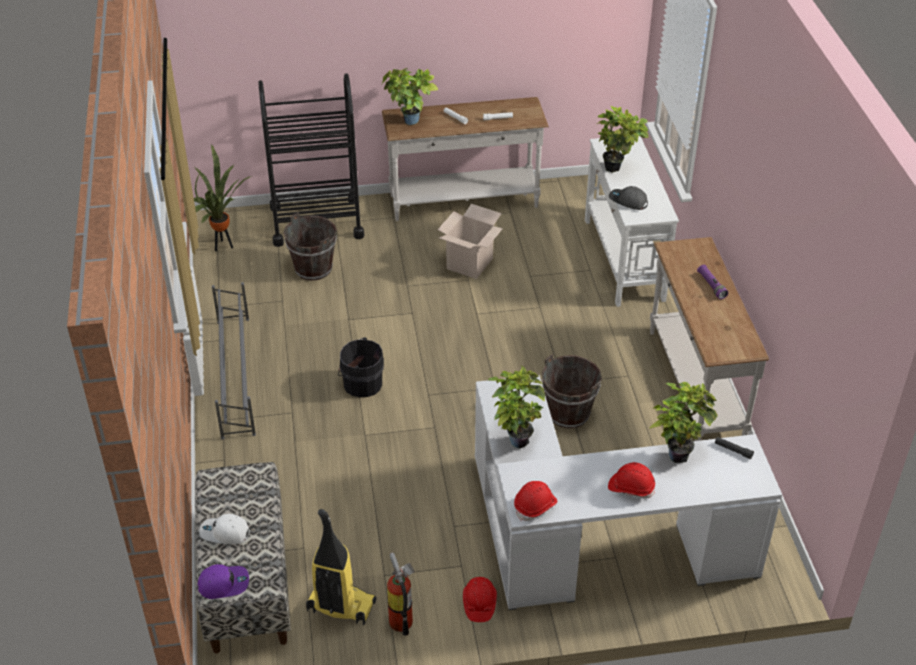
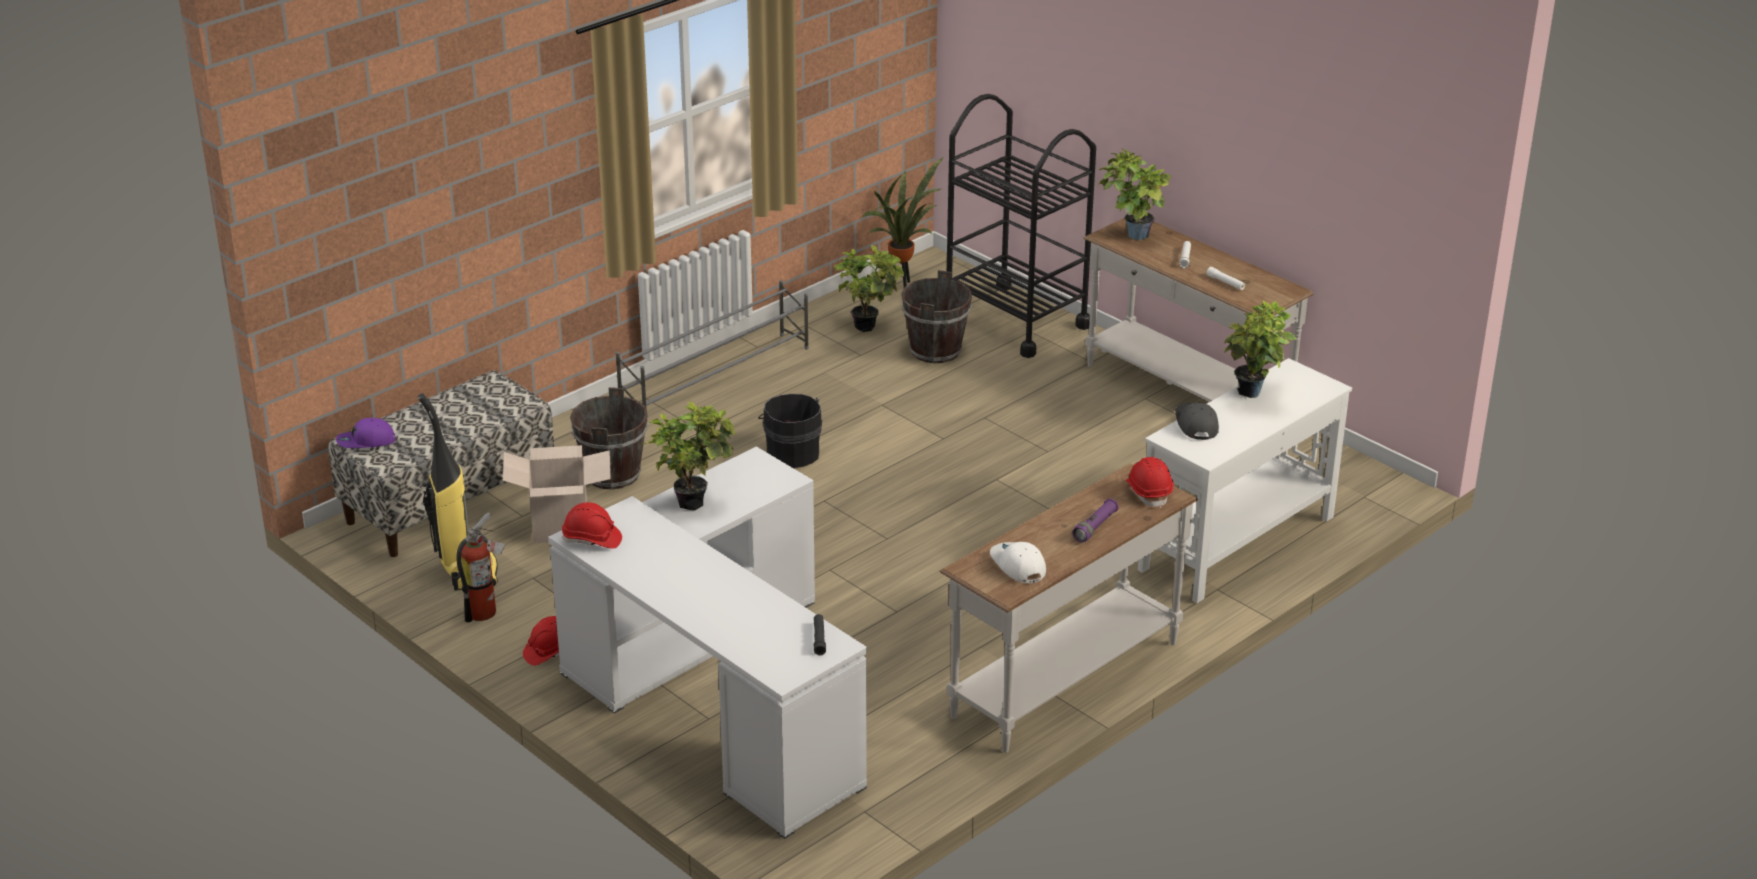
camera: 55 degrees right, 10 degrees down
purple cap [198,564,249,599] -> purple cap turned 120 degrees clockwise [336,418,396,448]
white cap [199,514,250,544] -> white cap moved to [990,542,1046,583]
cardboard box [437,204,503,279] -> cardboard box moved to [503,445,611,544]
brown bucket [542,354,602,429] -> brown bucket moved to [570,387,648,489]
red hard hat [608,462,655,499] -> red hard hat moved to [1126,457,1174,508]
potted plant [650,382,718,463] -> potted plant moved to [834,245,904,332]

